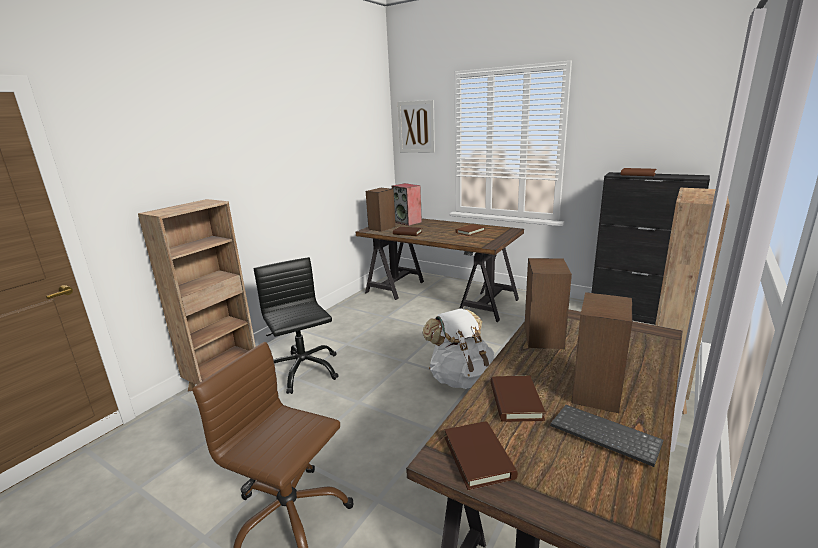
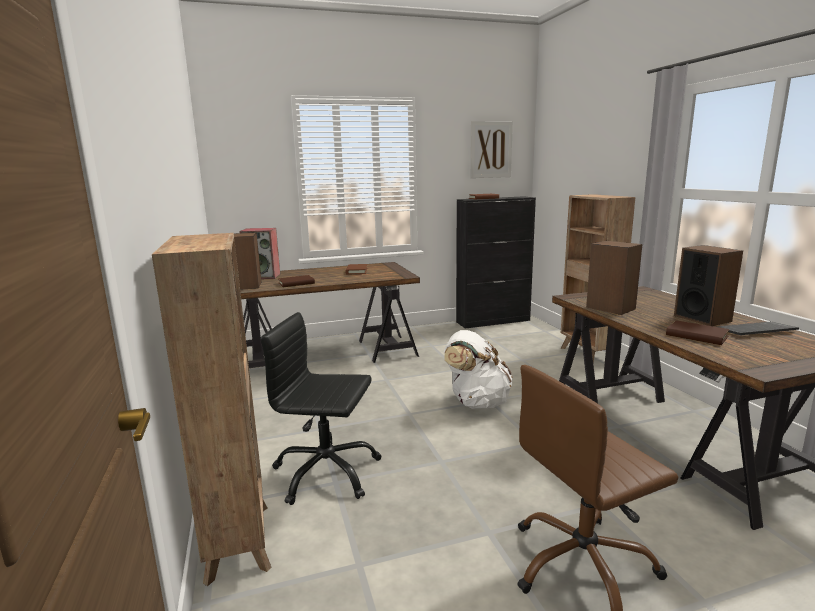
camera: 50 degrees left, 5 degrees down
picture [398,100,435,153] -> picture moved to [470,121,513,178]
brown book [444,421,518,490] -> none

